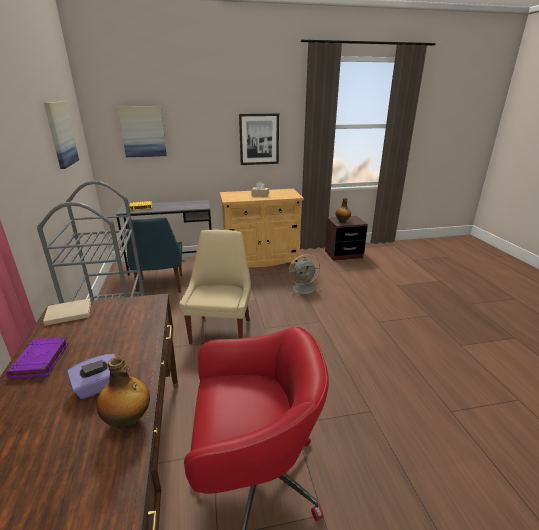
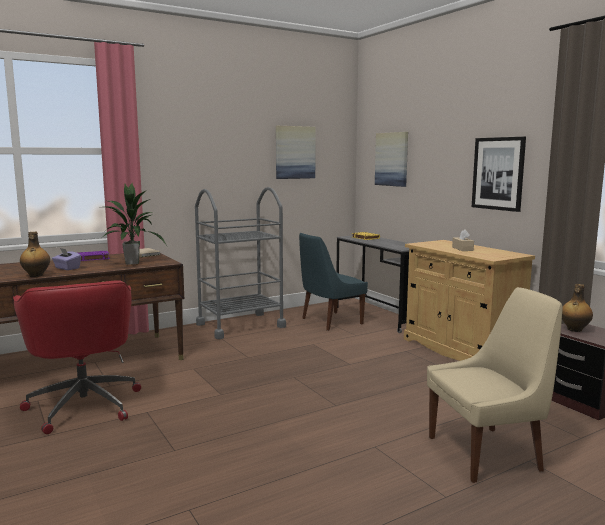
camera: 70 degrees right, 15 degrees down
beige chair [179,230,251,344] -> beige chair moved to [427,287,563,483]
grey fan [286,254,320,296] -> none
none -> potted plant [103,183,166,265]

